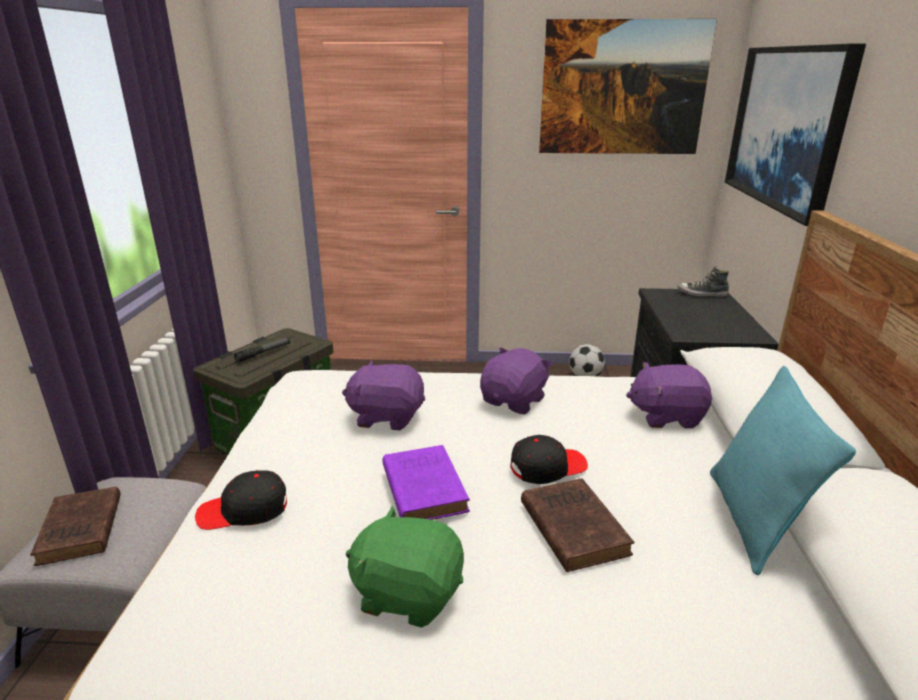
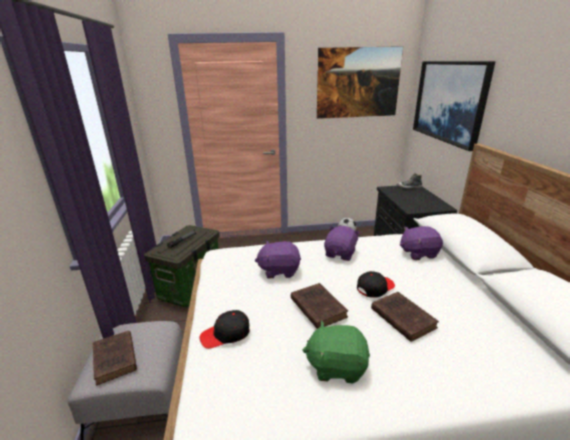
camera: 10 degrees left, 0 degrees up
purple book [382,445,470,520] -> brown book [291,283,348,329]
turquoise pillow [710,366,856,575] -> none

